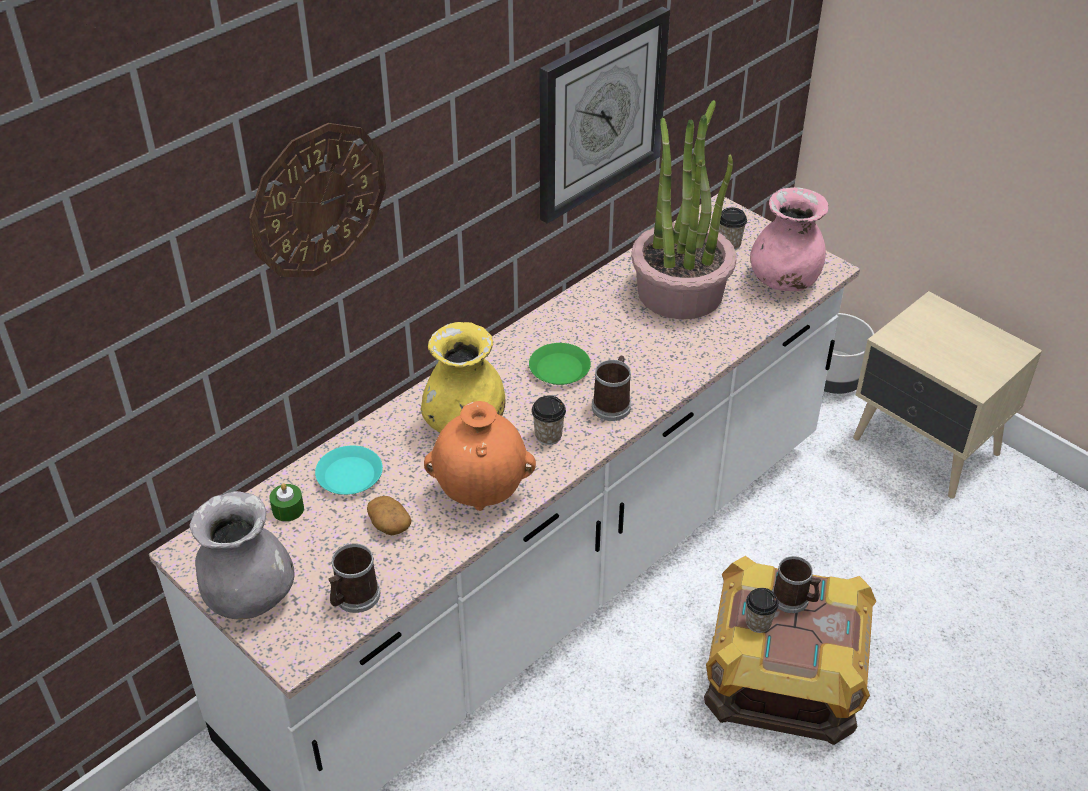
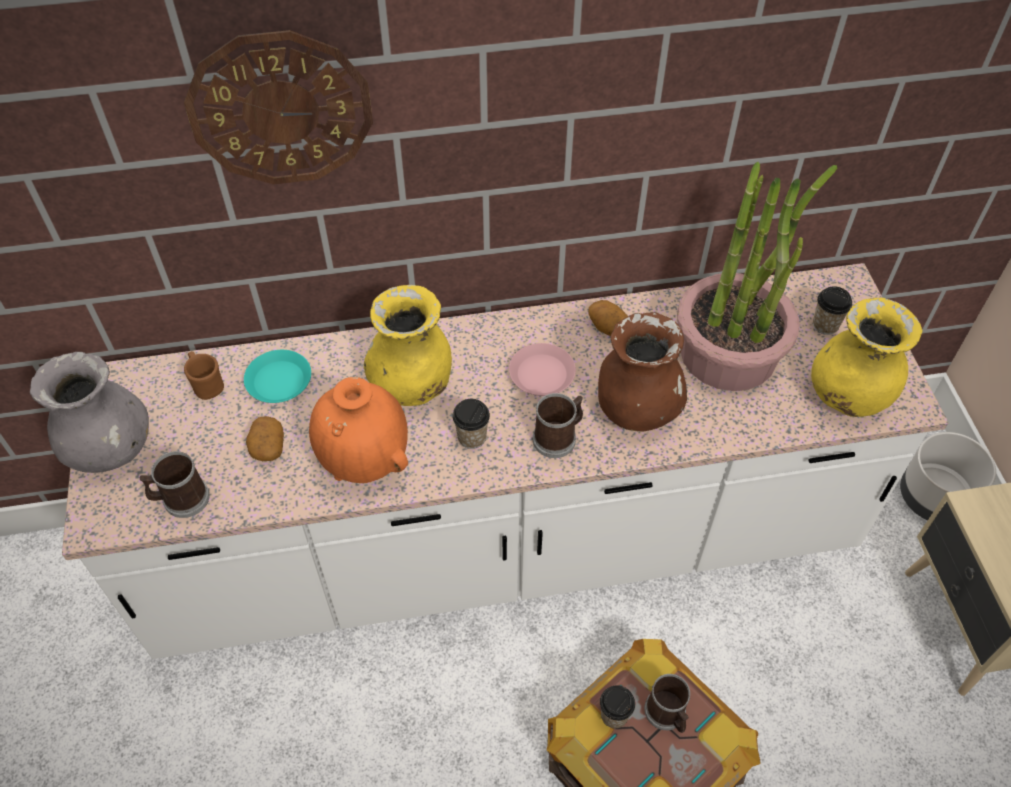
camera: 35 degrees right, 10 degrees up
green candle [269,483,304,522] -> brown mug [184,351,224,400]
green plate [529,343,591,385] -> pink plate [509,343,576,396]
wall clock [540,6,670,224] -> none
pink vase [750,187,828,291] -> yellow vase [811,297,922,417]
none -> potato [588,300,628,336]
none -> brown vase [598,312,687,432]

